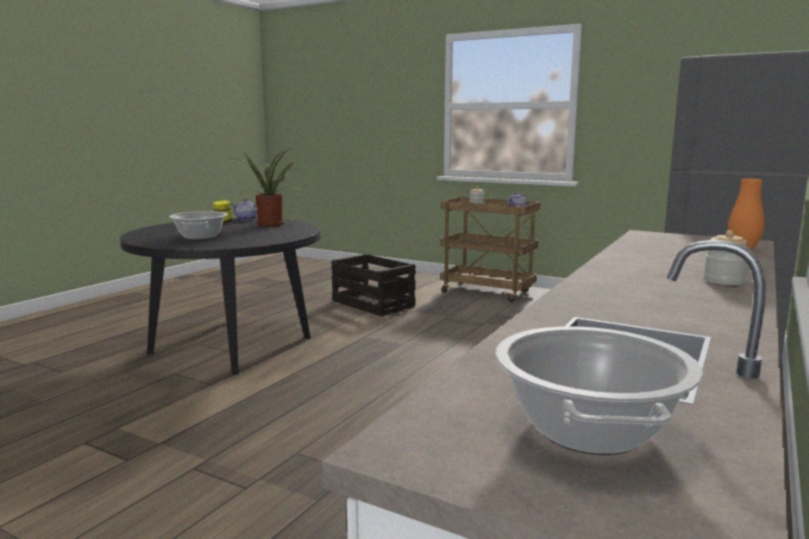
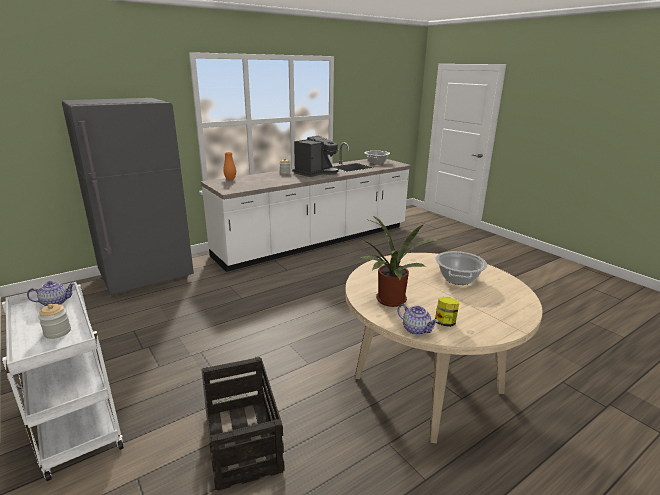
camera: 155 degrees left, 10 degrees up
black dining table [120,218,320,375] -> beige dining table [345,253,543,444]
brown cart [440,197,540,302] -> white cart [2,282,124,481]
none -> coffee machine [293,136,339,177]

